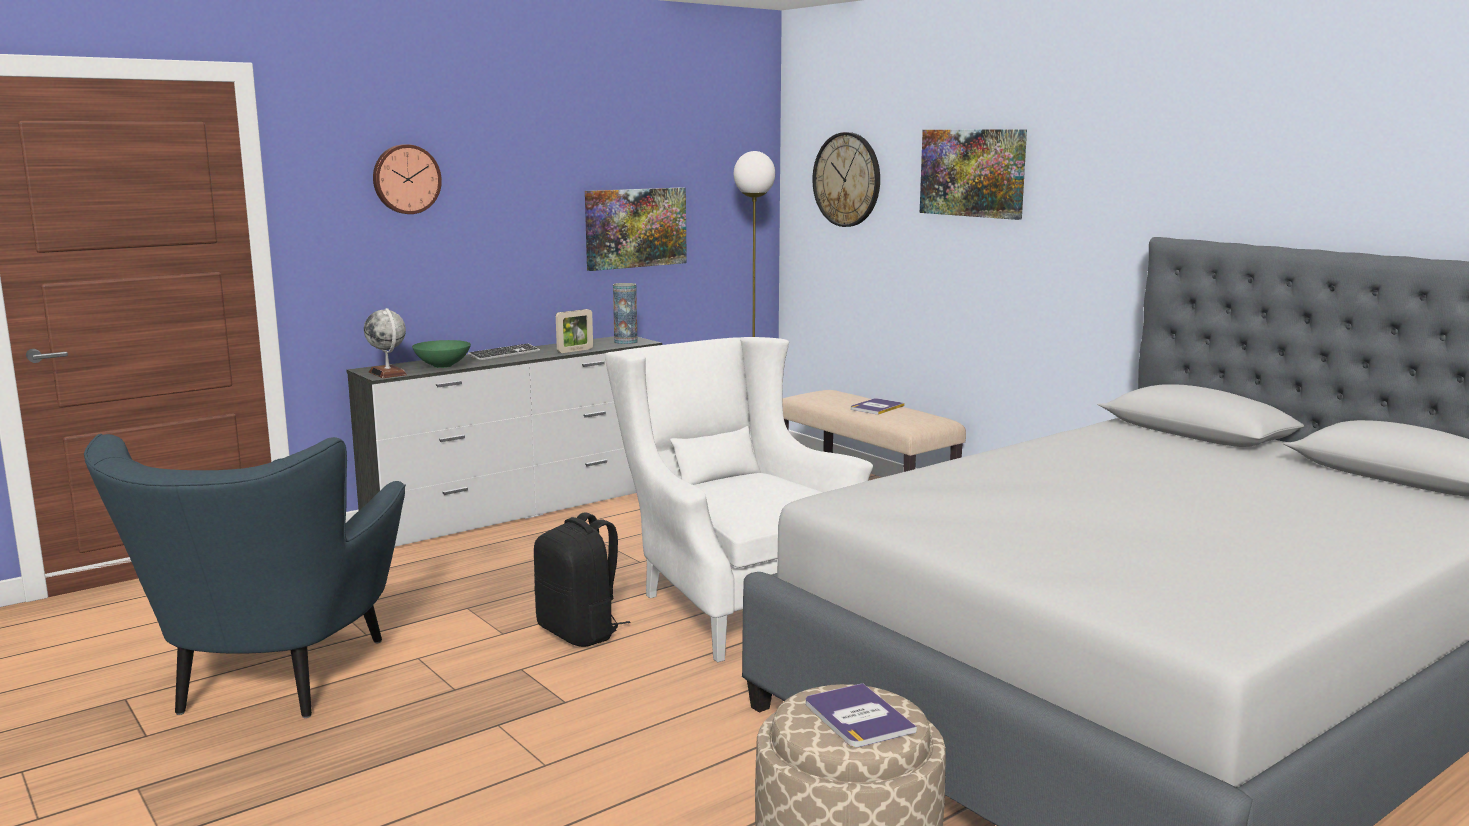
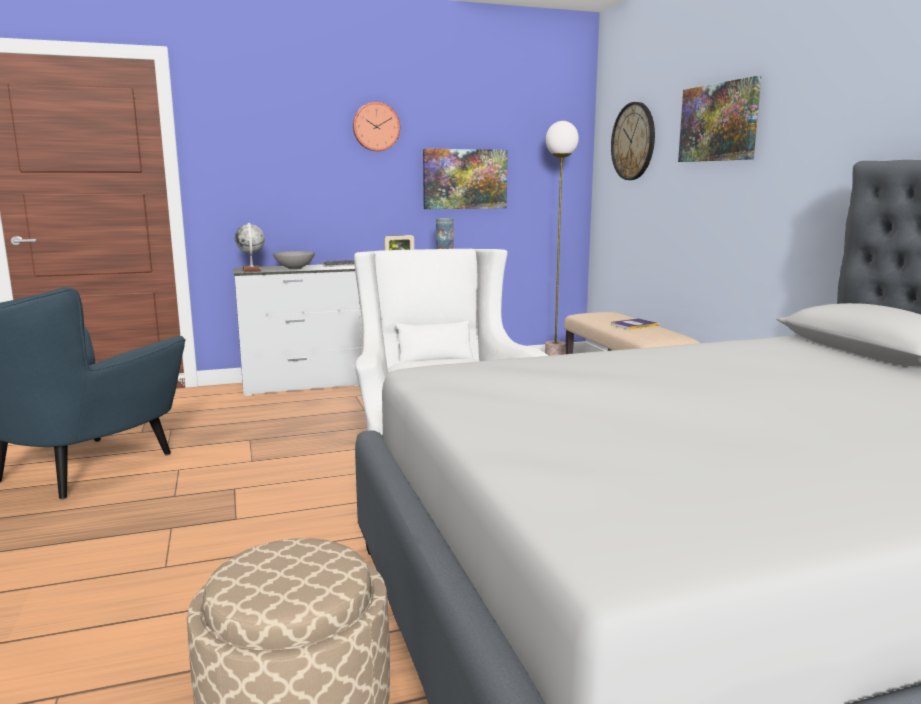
camera: 20 degrees right, 0 degrees up
wall clock [373,144,442,214] -> wall clock moved to [353,102,400,151]
green bowl [412,340,471,368] -> grey bowl [273,251,315,270]
black backpack [534,512,630,647] -> none
book [806,683,917,747] -> none

